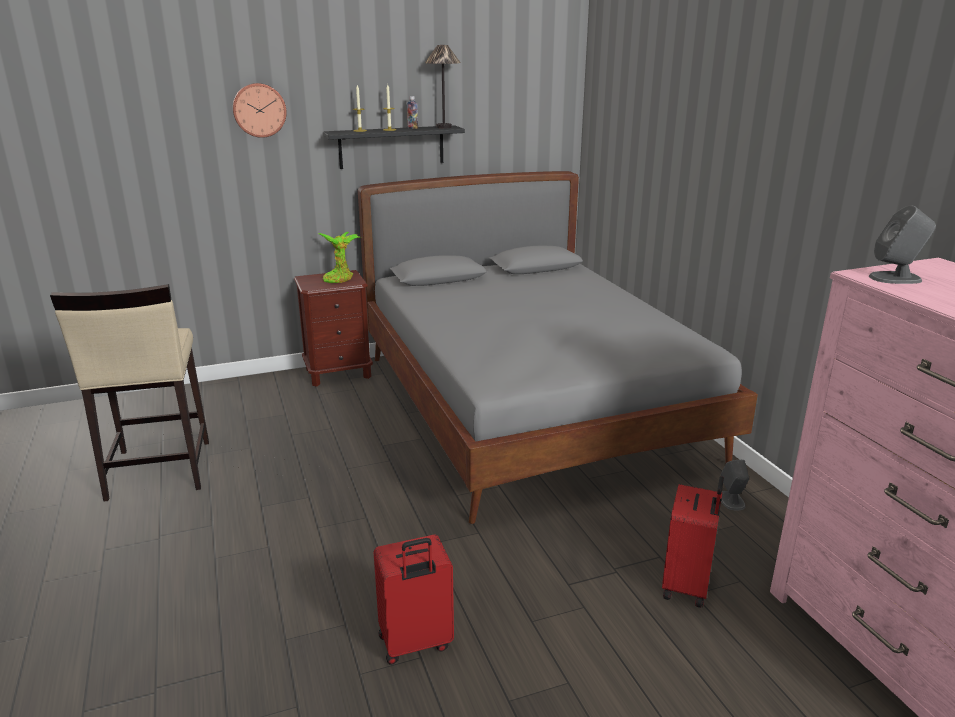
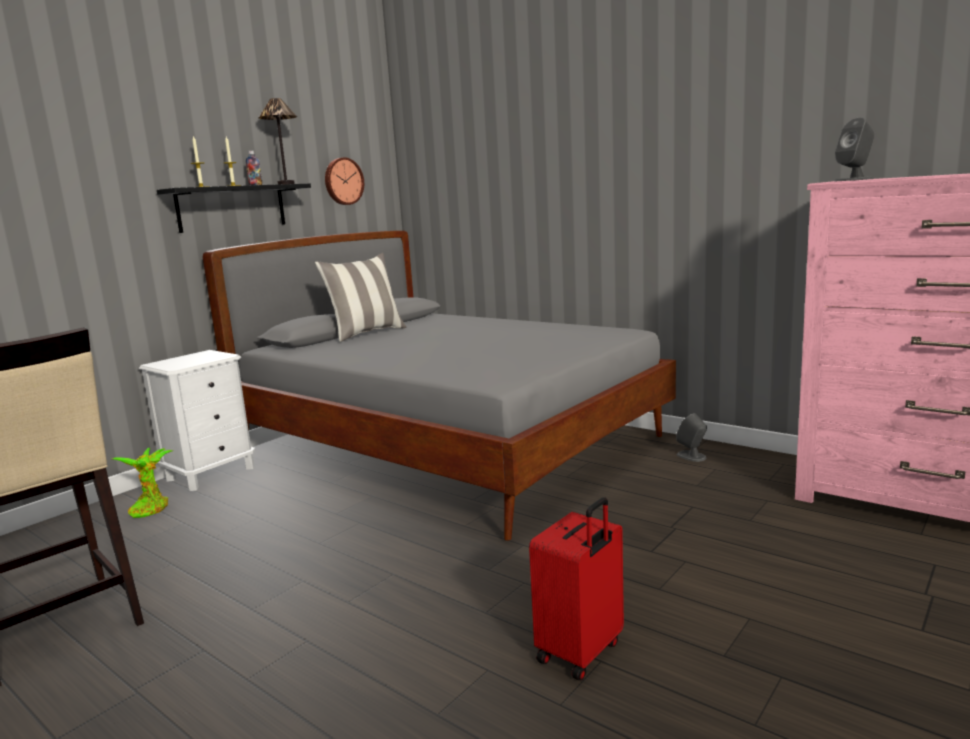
camera: 30 degrees left, 10 degrees down
wall clock [233,83,287,138] -> wall clock moved to [325,157,364,205]
brown nightstand [294,270,373,387] -> white nightstand [139,350,255,491]
potted plant [318,232,361,283] -> potted plant moved to [113,448,172,518]
red suitcase [662,476,724,608] -> none
none -> pillow [315,253,406,342]

